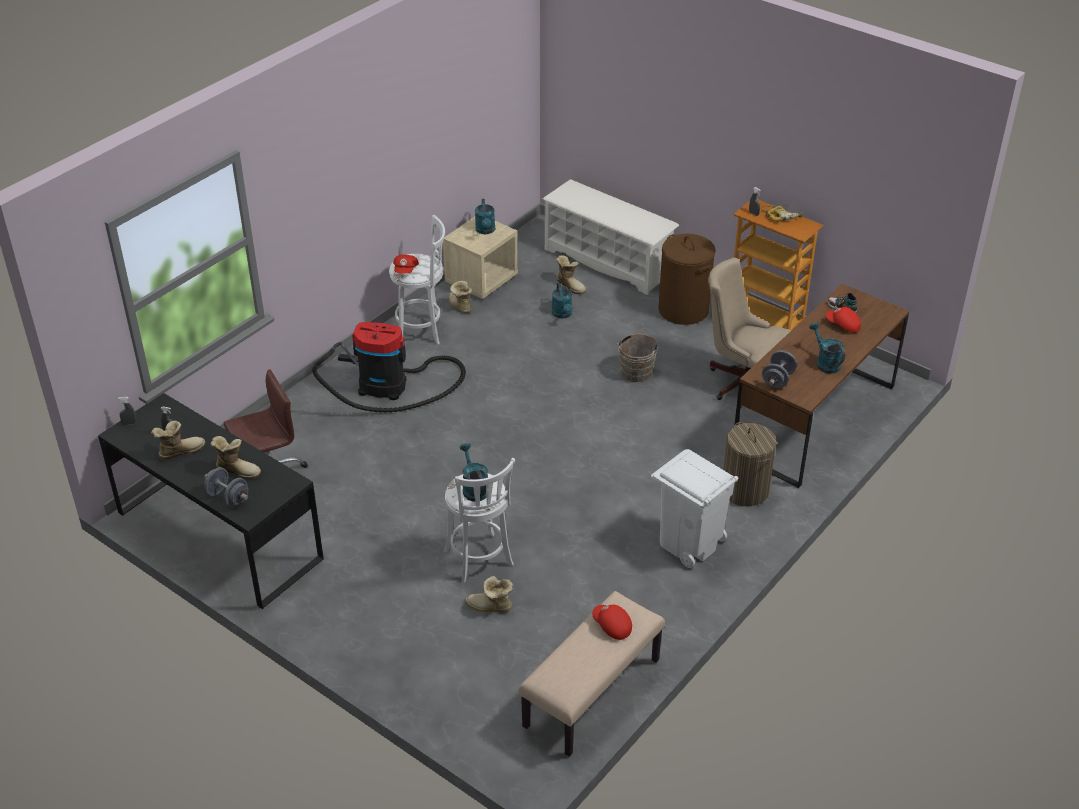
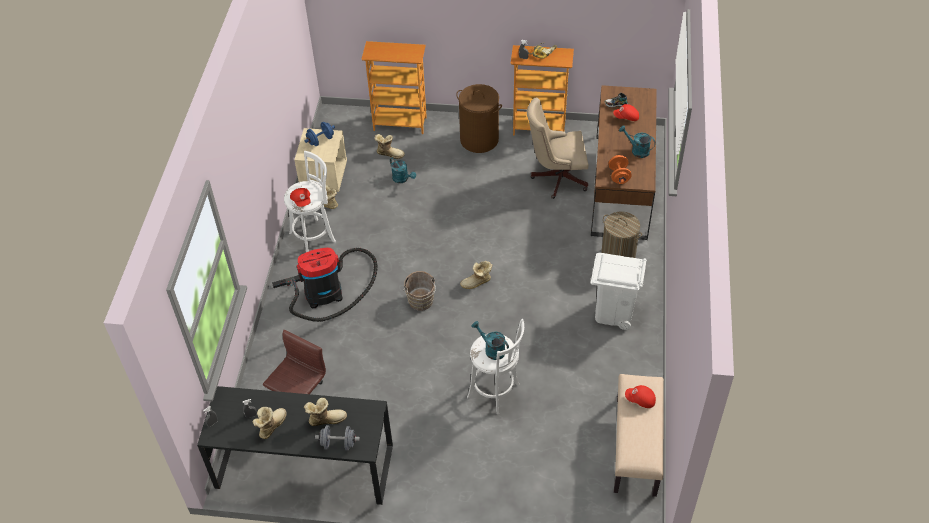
camera: 30 degrees left, 10 degrees up
boot [466,576,513,612] -> boot moved to [460,261,492,289]
turquoise watering can [475,199,495,234] -> blue dumbbell [304,122,335,146]
white shoe rack [542,179,679,295] -> bookcase [361,41,427,134]
brown bucket [616,333,659,382] -> brown bucket moved to [403,271,436,311]
grey dumbbell [762,350,797,388] -> orange dumbbell [609,155,631,184]

